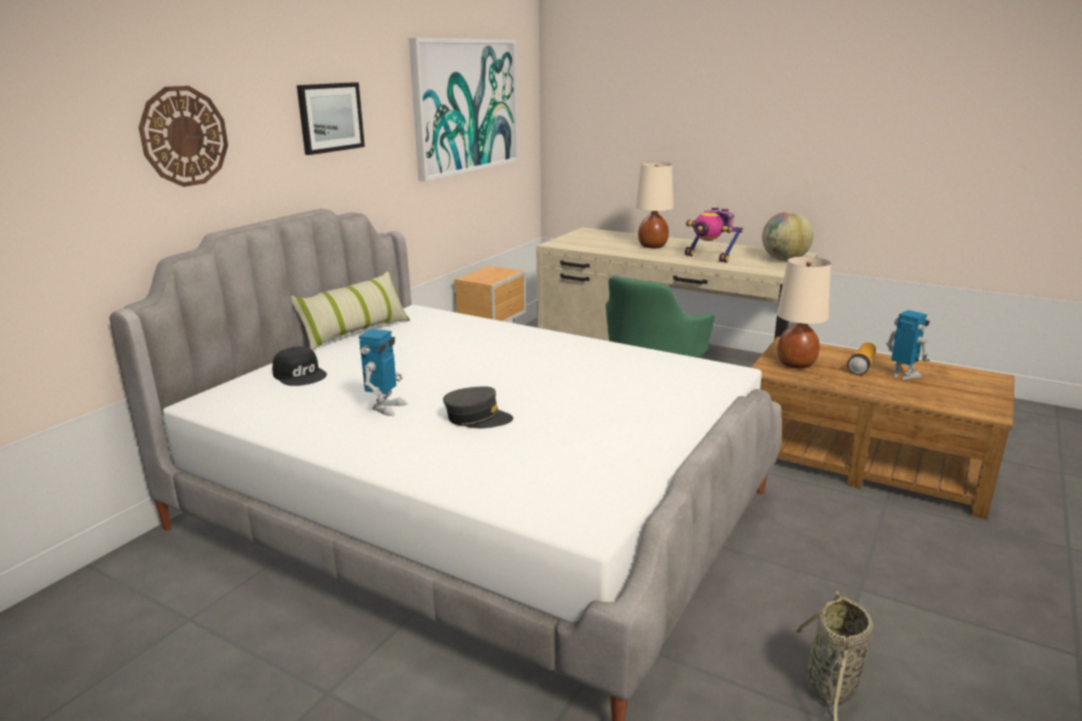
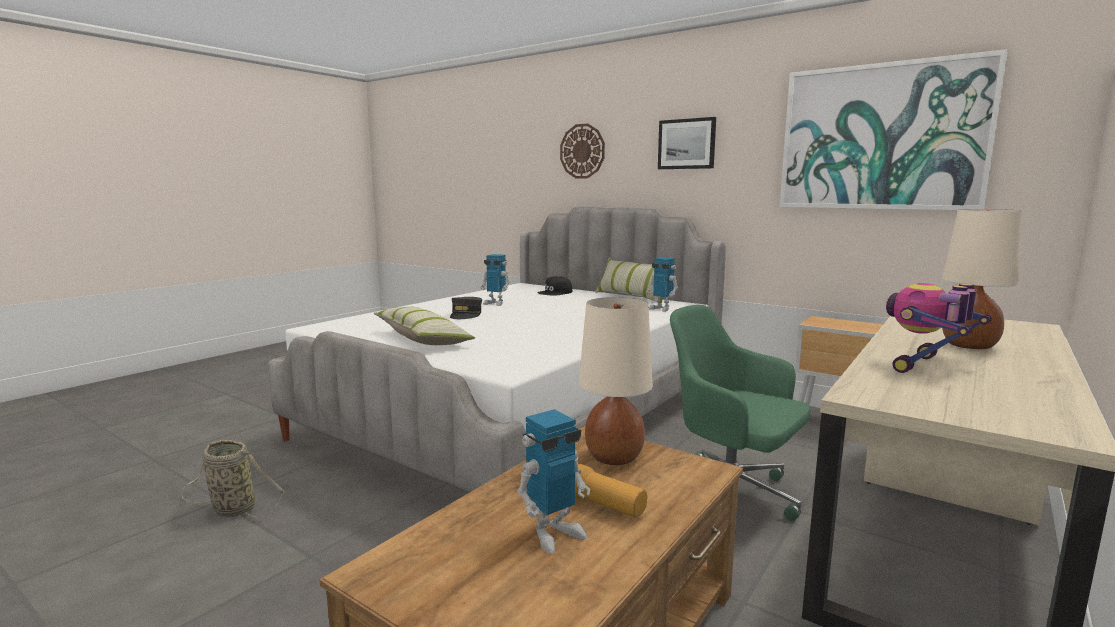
camera: 95 degrees right, 10 degrees down
globe [762,211,814,261] -> none
none -> pillow [374,307,475,345]
none -> toy robot [646,257,678,312]

